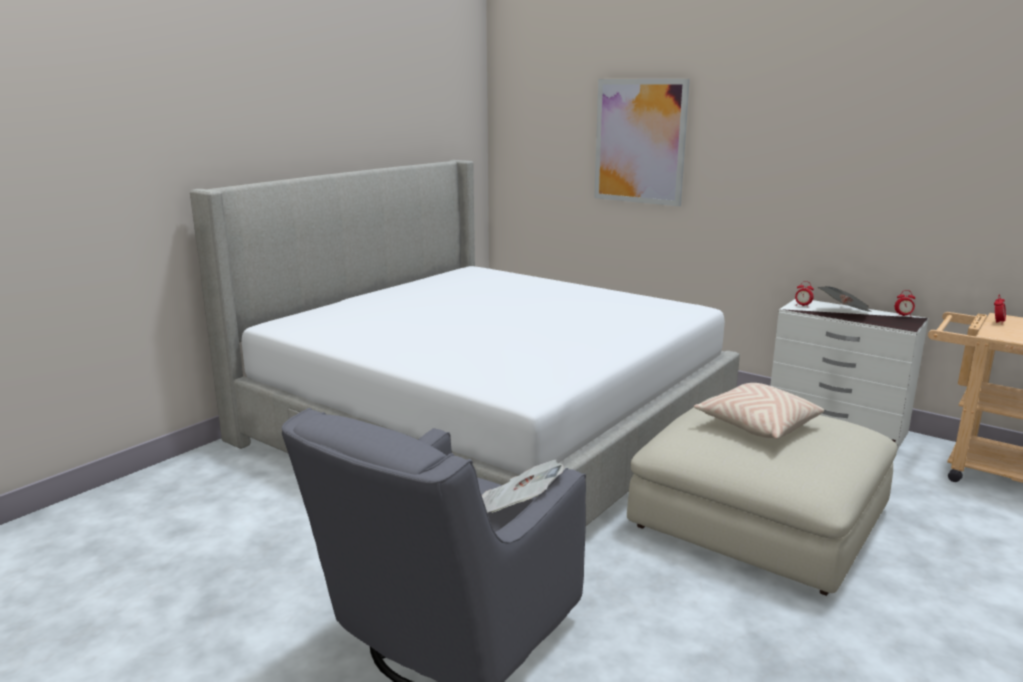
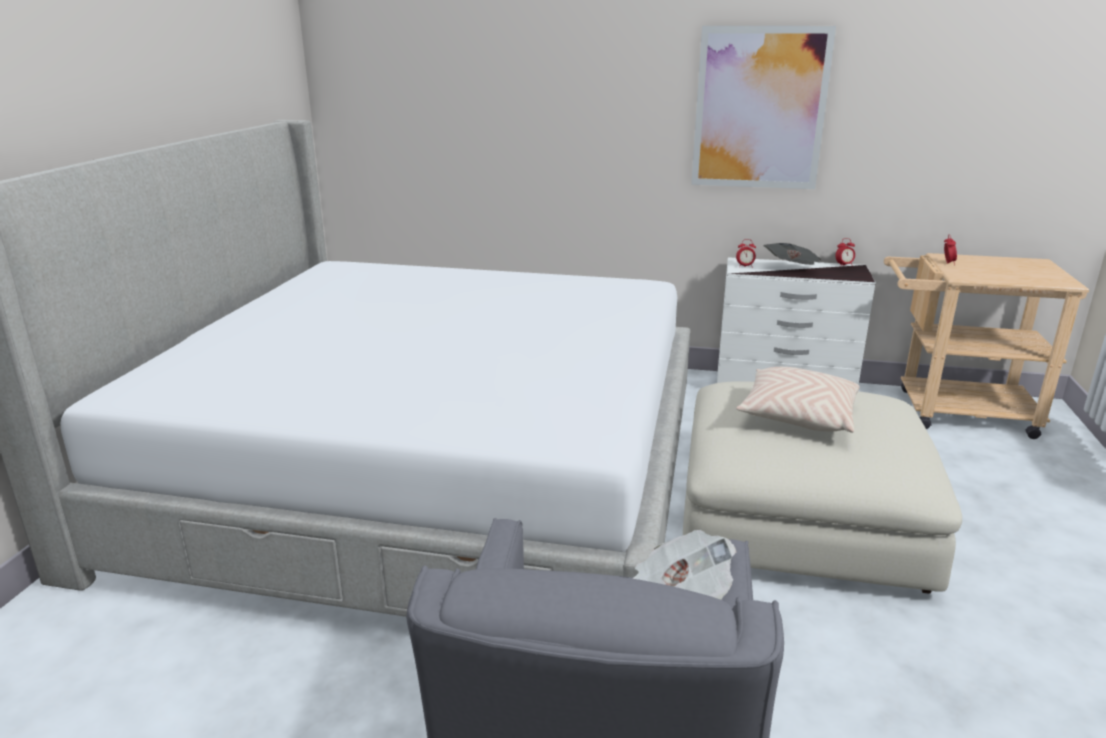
camera: 25 degrees left, 5 degrees up
picture [594,79,690,206] -> picture moved to [691,26,836,189]

